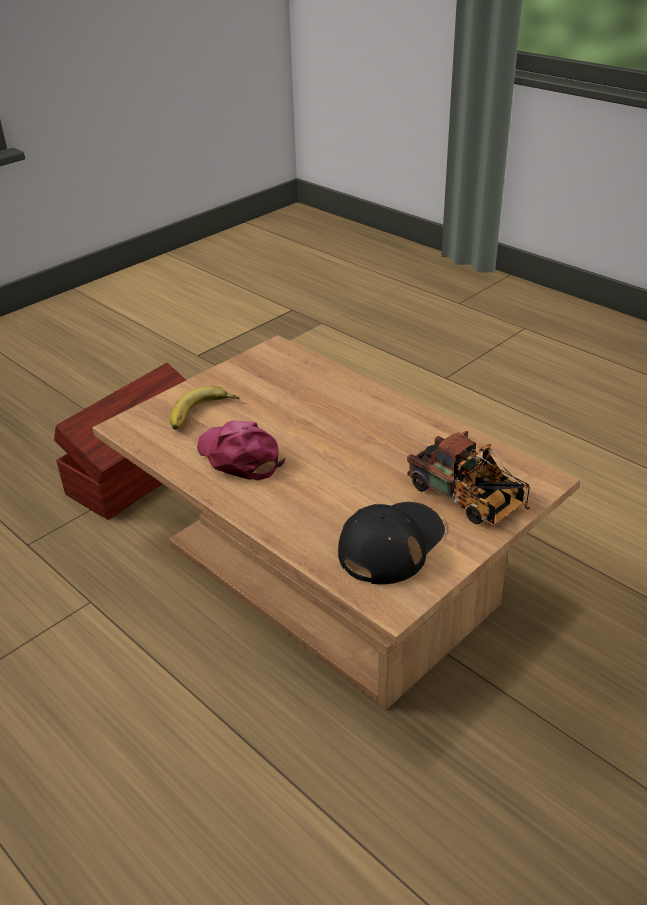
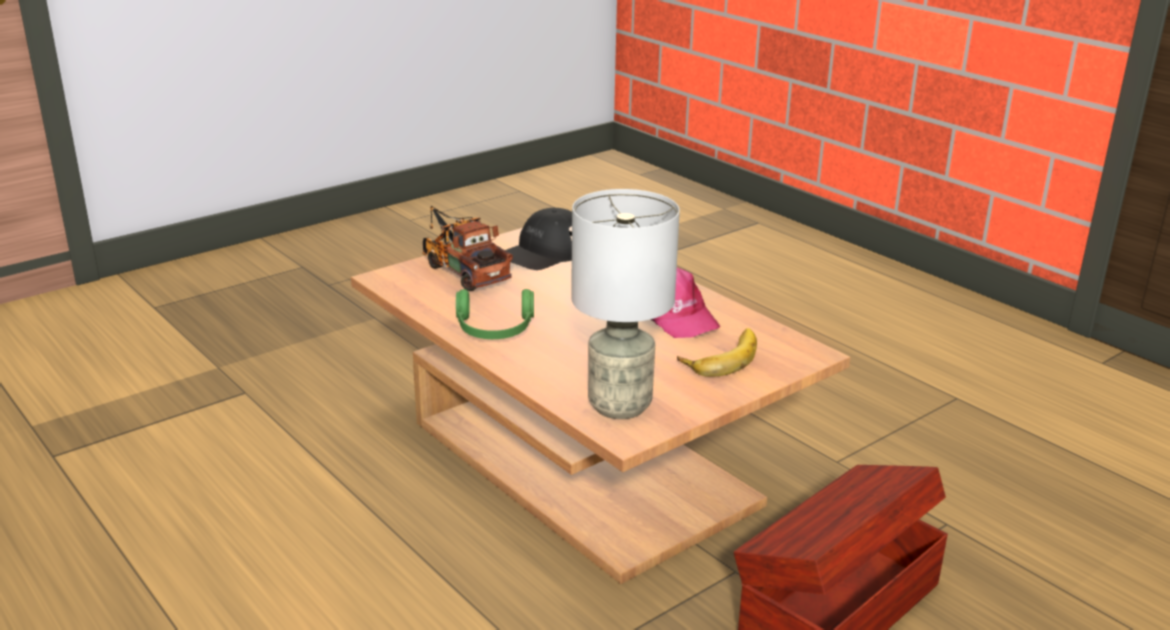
camera: 175 degrees left, 10 degrees down
none -> green headphones [456,289,534,339]
none -> grey table lamp [571,189,680,419]

